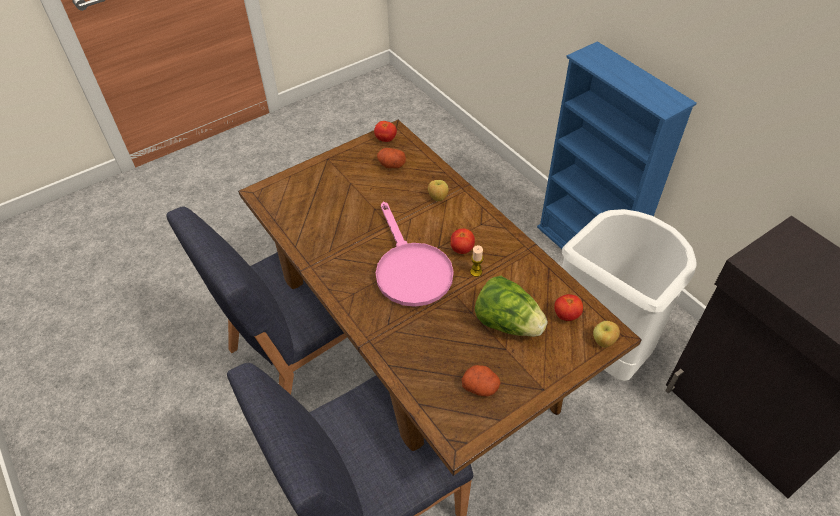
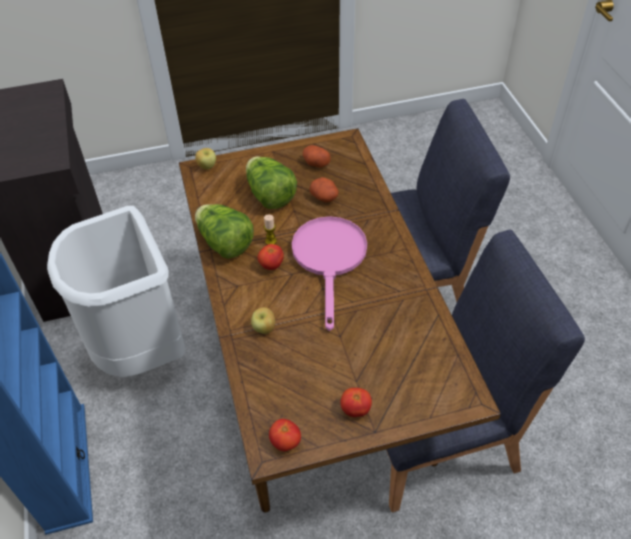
camera: 160 degrees left, 0 degrees up
potato [377,148,406,168] -> potato moved to [309,177,339,203]
tomato [554,294,583,321] -> tomato moved to [340,388,372,417]
none -> lettuce [195,204,254,259]

